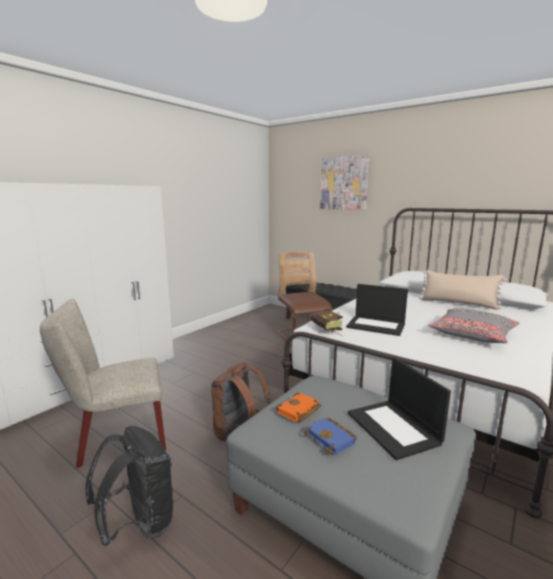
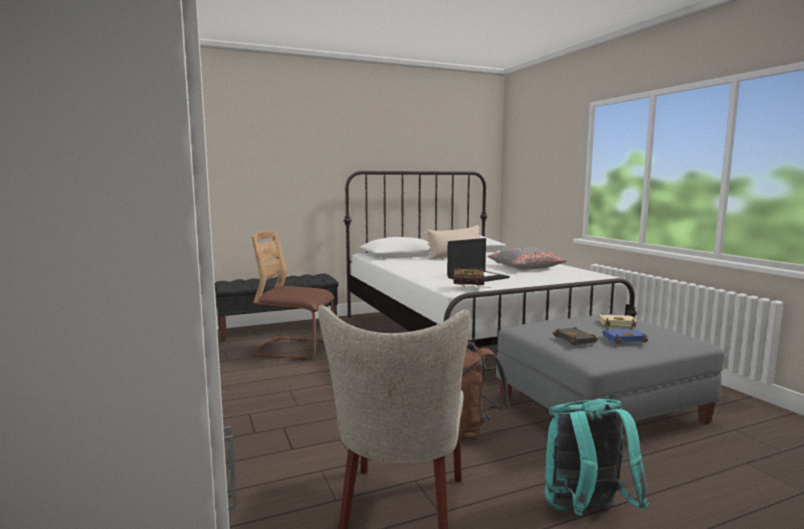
camera: 60 degrees left, 5 degrees down
black backpack [85,426,174,546] -> turquoise backpack [545,399,649,516]
orange book [275,392,321,422] -> black book [553,327,598,345]
picture [320,155,369,210] -> none
laptop [348,357,451,460] -> beige book [599,313,637,327]

